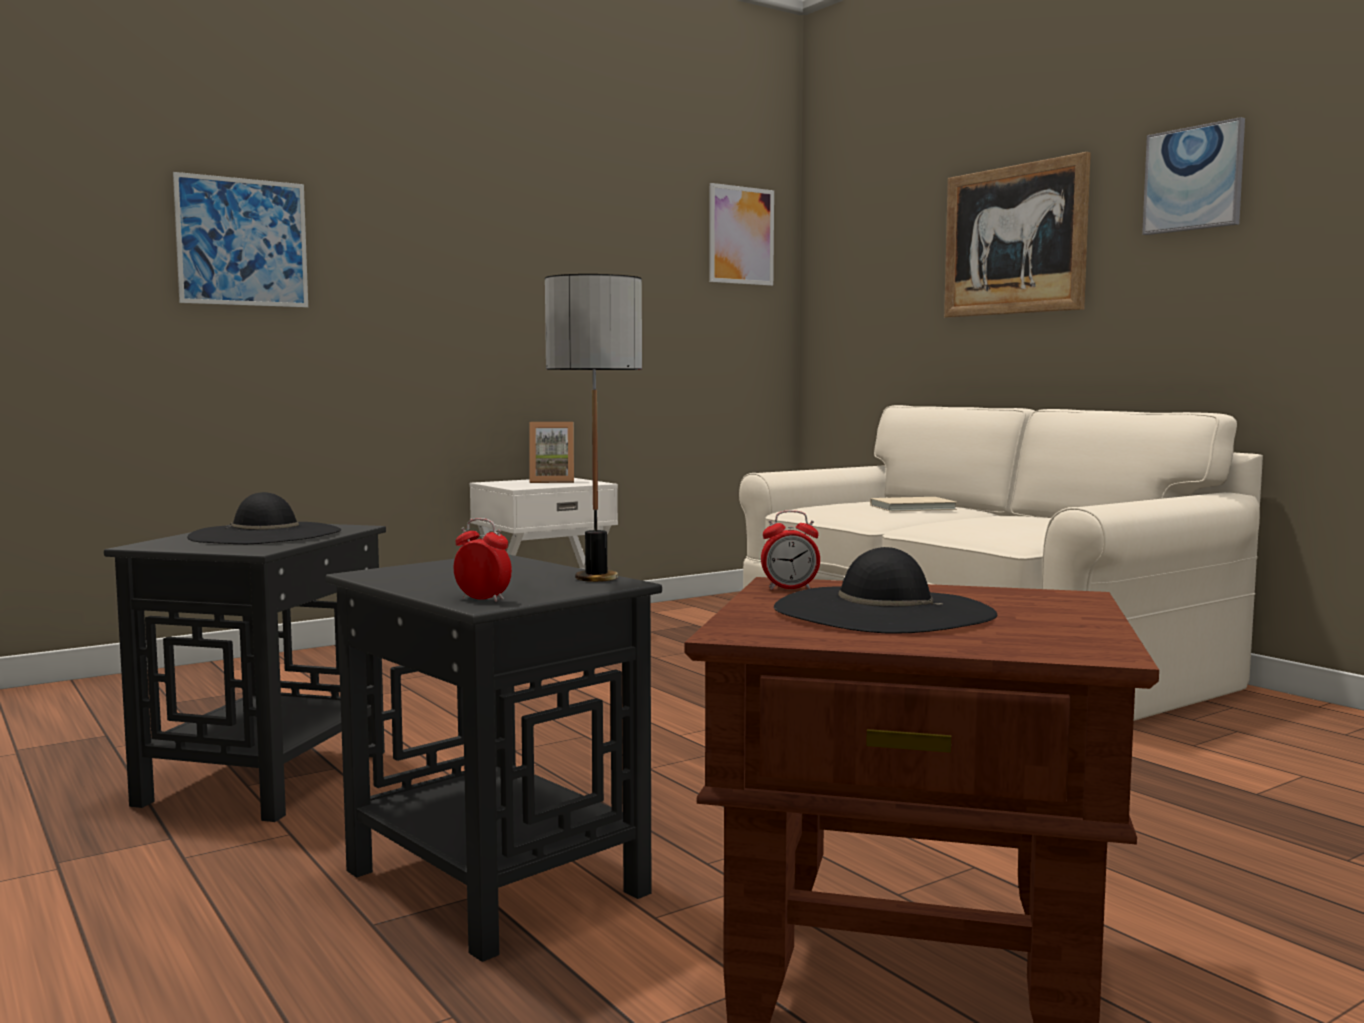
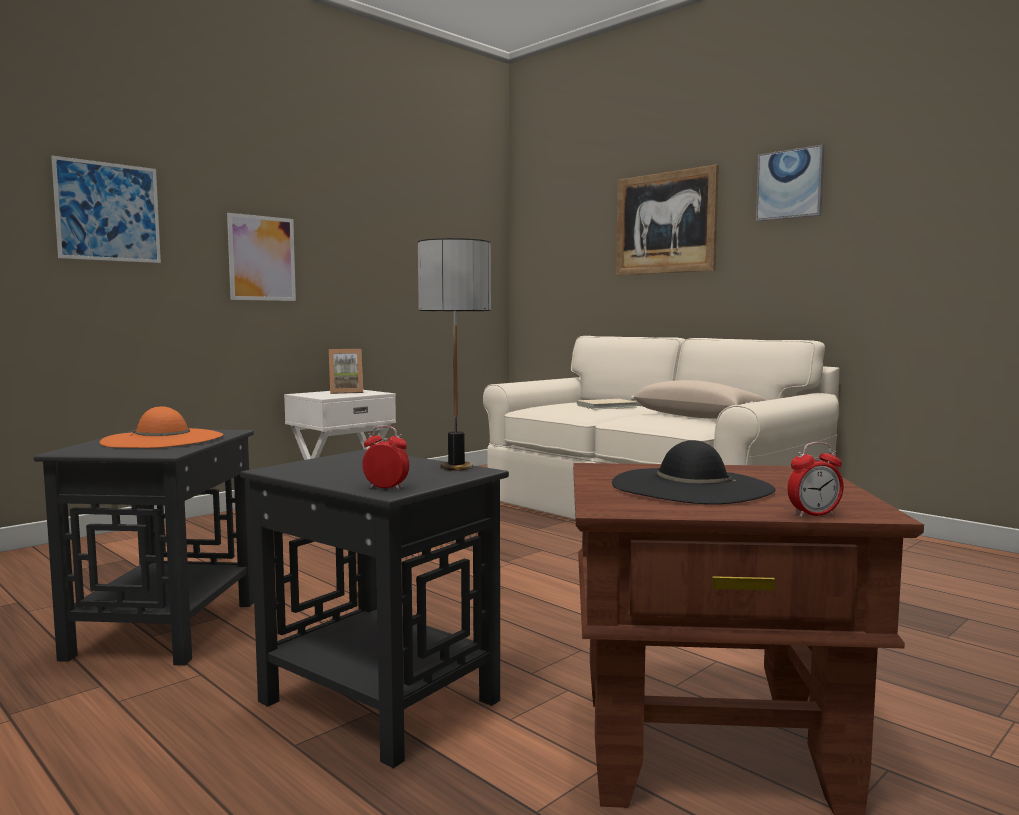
camera: 10 degrees left, 0 degrees up
black hat [187,492,341,544] -> orange hat [100,406,223,448]
picture [709,183,774,286] -> picture moved to [227,213,296,301]
alarm clock [761,510,820,590] -> alarm clock moved to [787,442,844,517]
none -> beige pillow [631,380,767,419]

